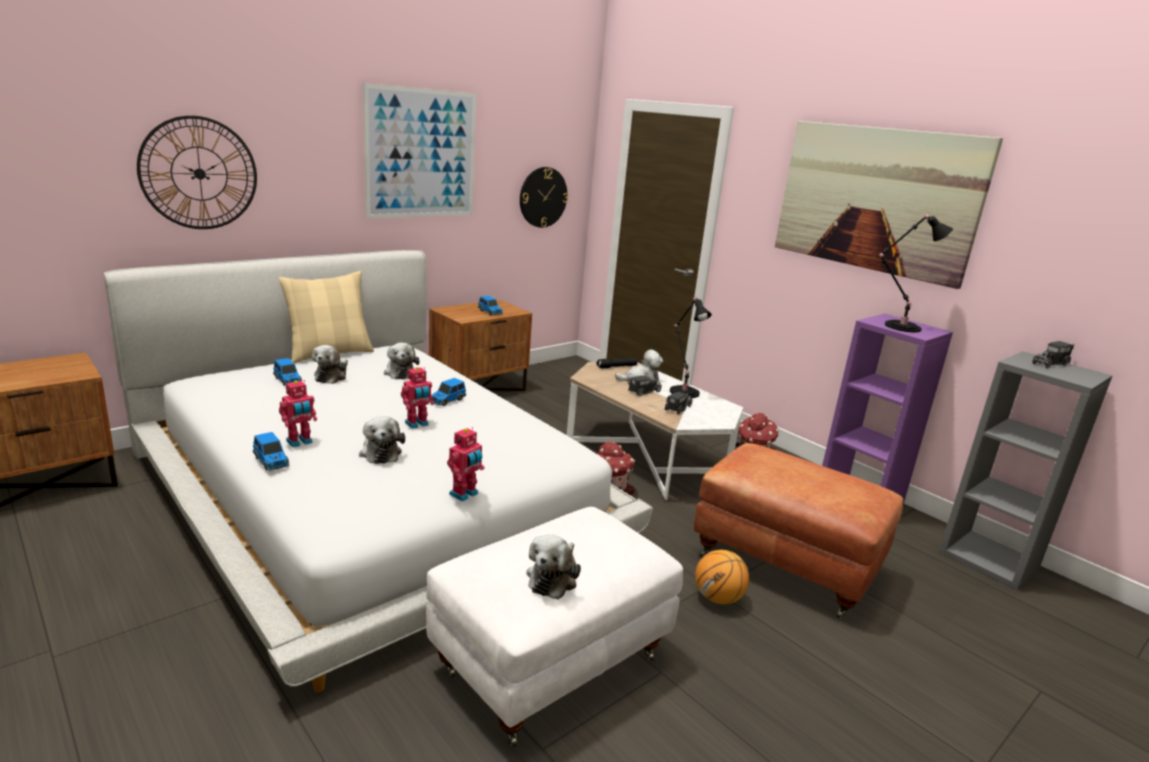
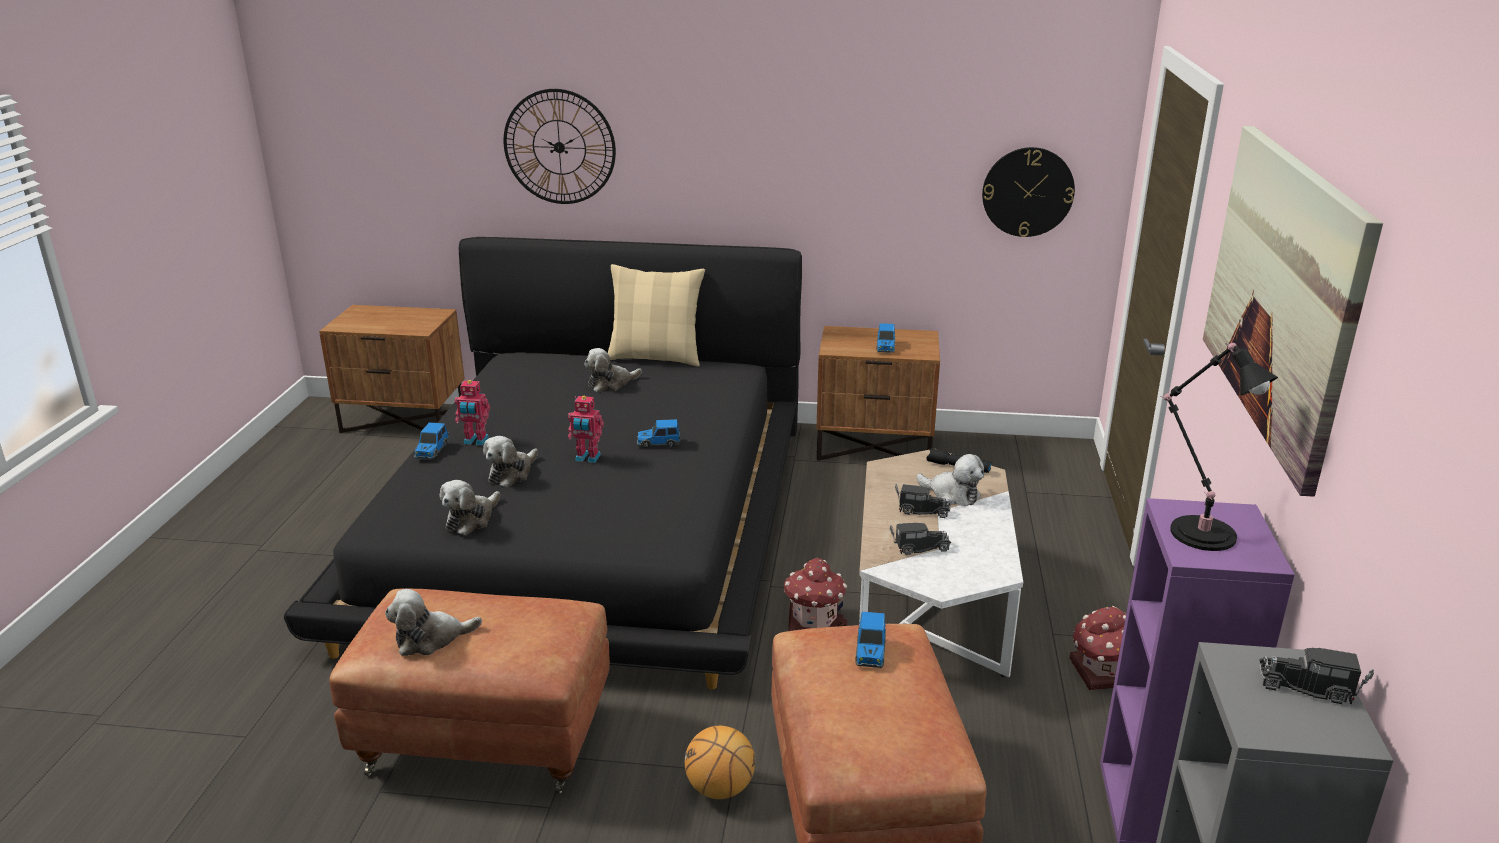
camera: 50 degrees right, 5 degrees up
white bed [104,250,653,693] -> black bed [284,237,802,689]
toy car [273,358,302,386] -> toy car moved to [855,612,886,668]
picture [363,83,476,219] -> none
plush toy [384,343,419,379] -> plush toy moved to [440,480,500,535]
white ottoman [426,507,683,747] -> brown ottoman [329,588,610,794]
toy robot [447,427,484,501] -> none
black table lamp [670,297,712,398] -> none

